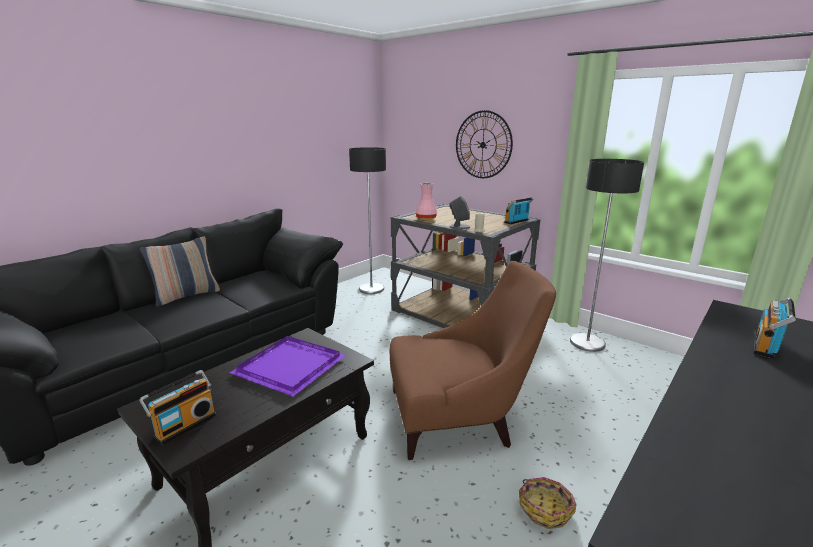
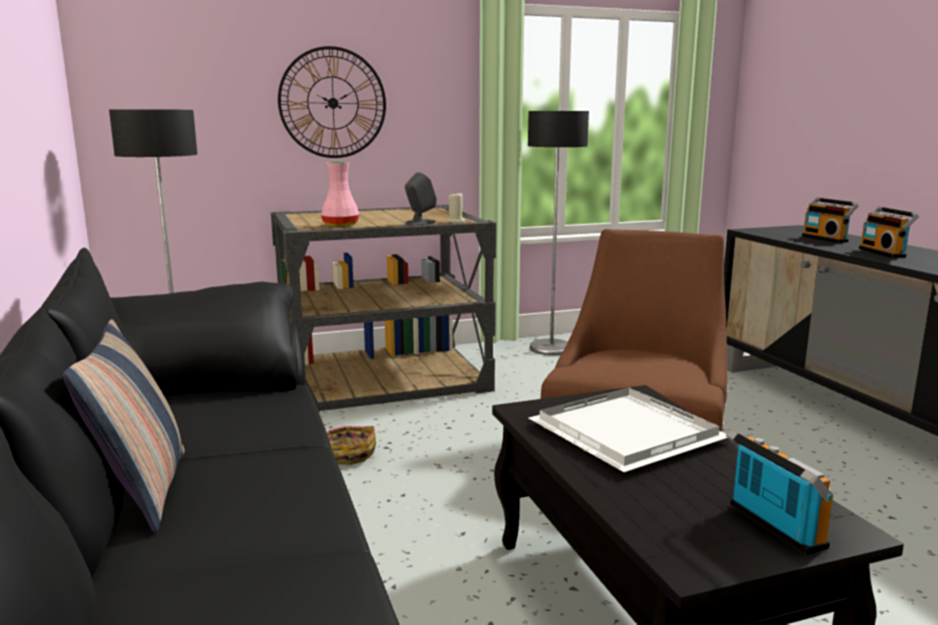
camera: 60 degrees left, 5 degrees down
purple tray [230,336,346,396] -> white tray [529,387,727,472]
radio [504,197,534,224] -> radio moved to [859,207,919,258]
basket [519,477,577,529] -> basket moved to [327,426,376,465]

